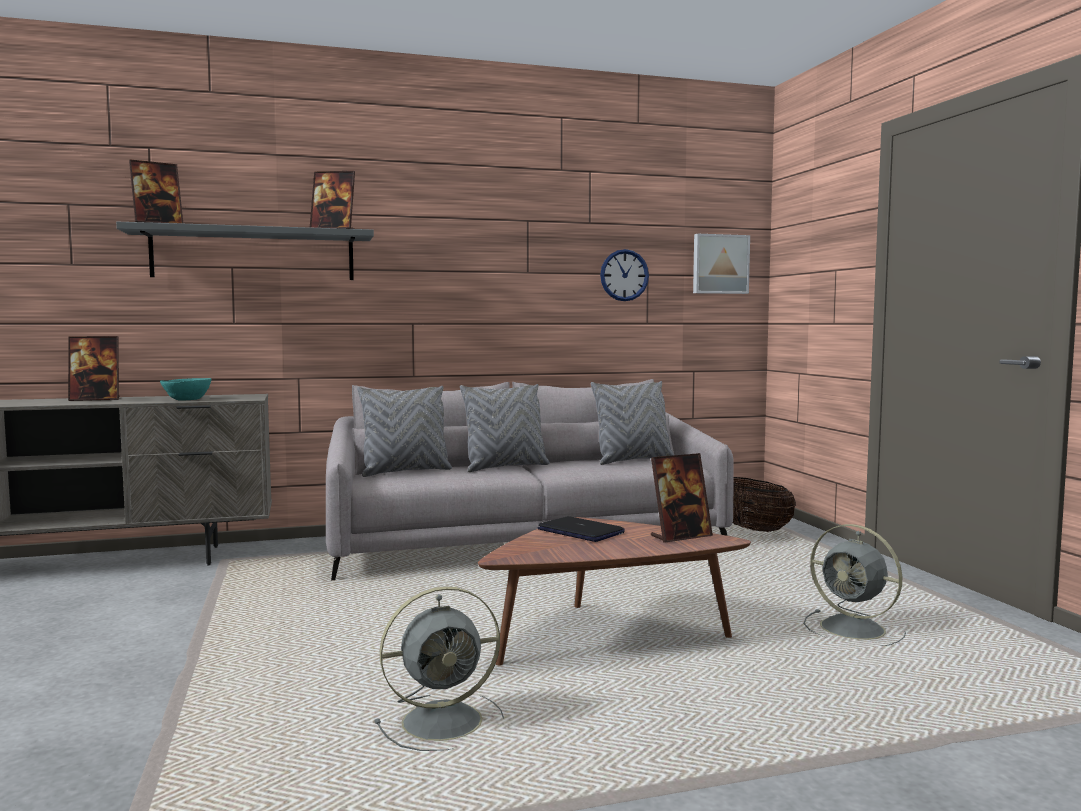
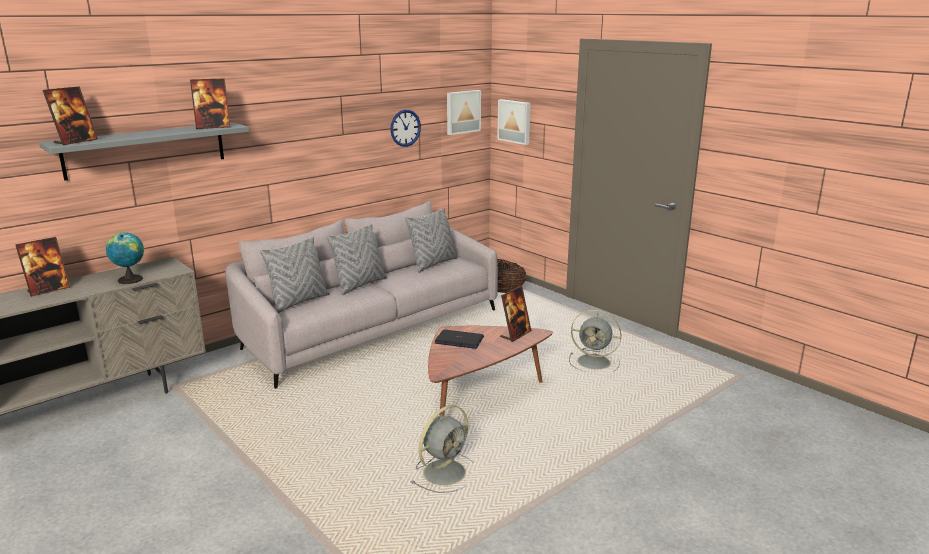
camera: 25 degrees left, 15 degrees up
turquoise bowl [160,378,212,401] -> globe [106,232,144,284]
none -> picture [497,99,531,145]

